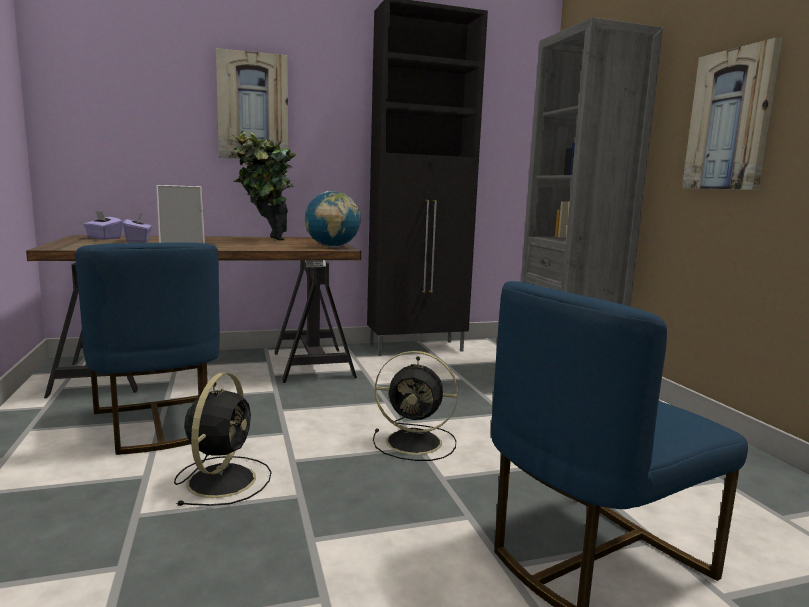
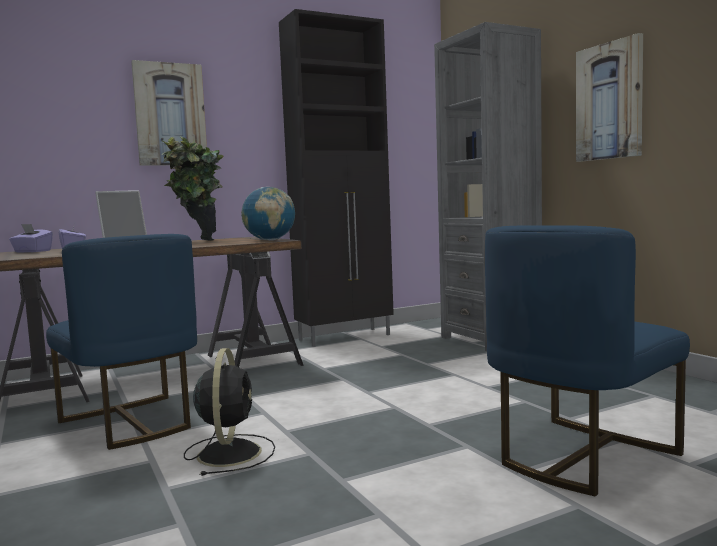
camera: 10 degrees left, 5 degrees down
black fan [373,351,458,461] -> none

